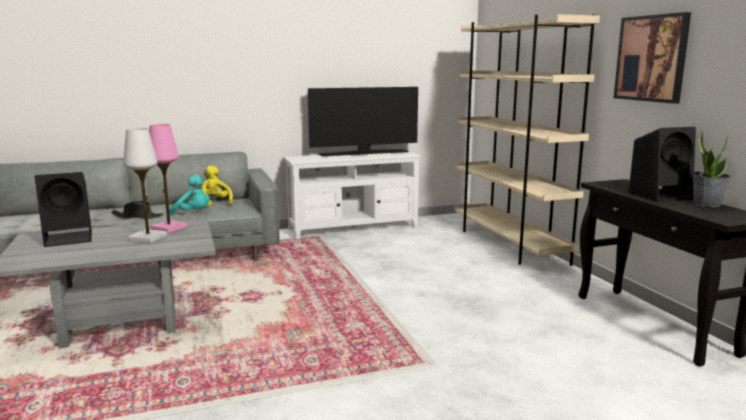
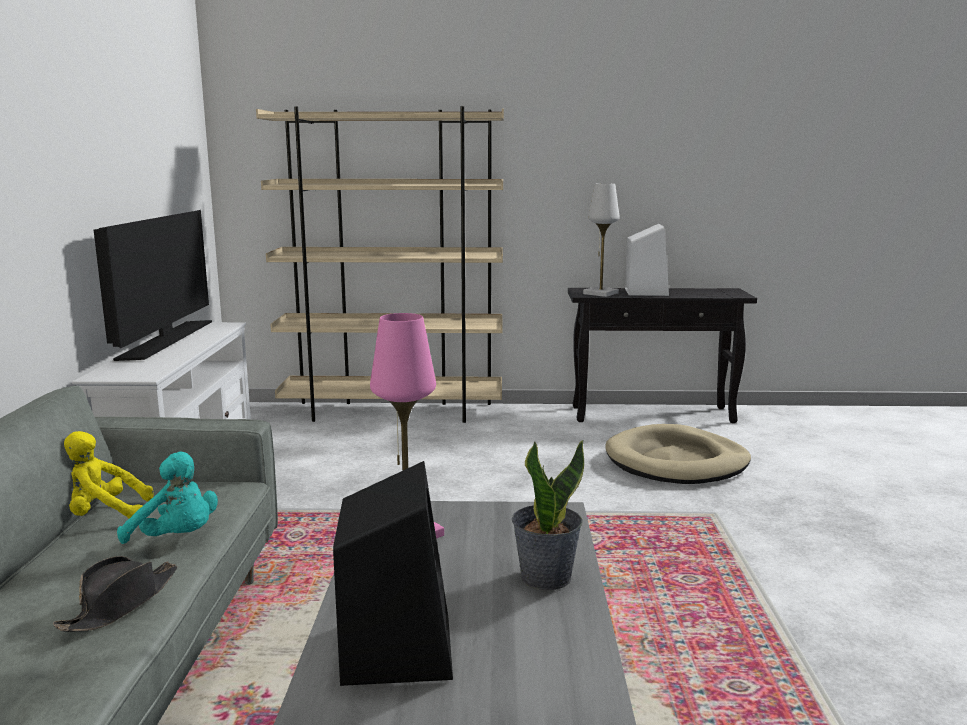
camera: 70 degrees left, 0 degrees up
white table lamp [123,128,167,243] -> white table lamp moved to [583,183,620,297]
turquoise plush toy [169,175,210,215] -> turquoise plush toy turned 75 degrees clockwise [117,452,218,544]
picture [614,12,691,104] -> none
black speaker [629,127,696,202] -> white speaker [625,224,669,296]
potted plant [692,130,731,207] -> potted plant moved to [512,440,584,590]
none -> beige dog bed [605,424,751,484]

